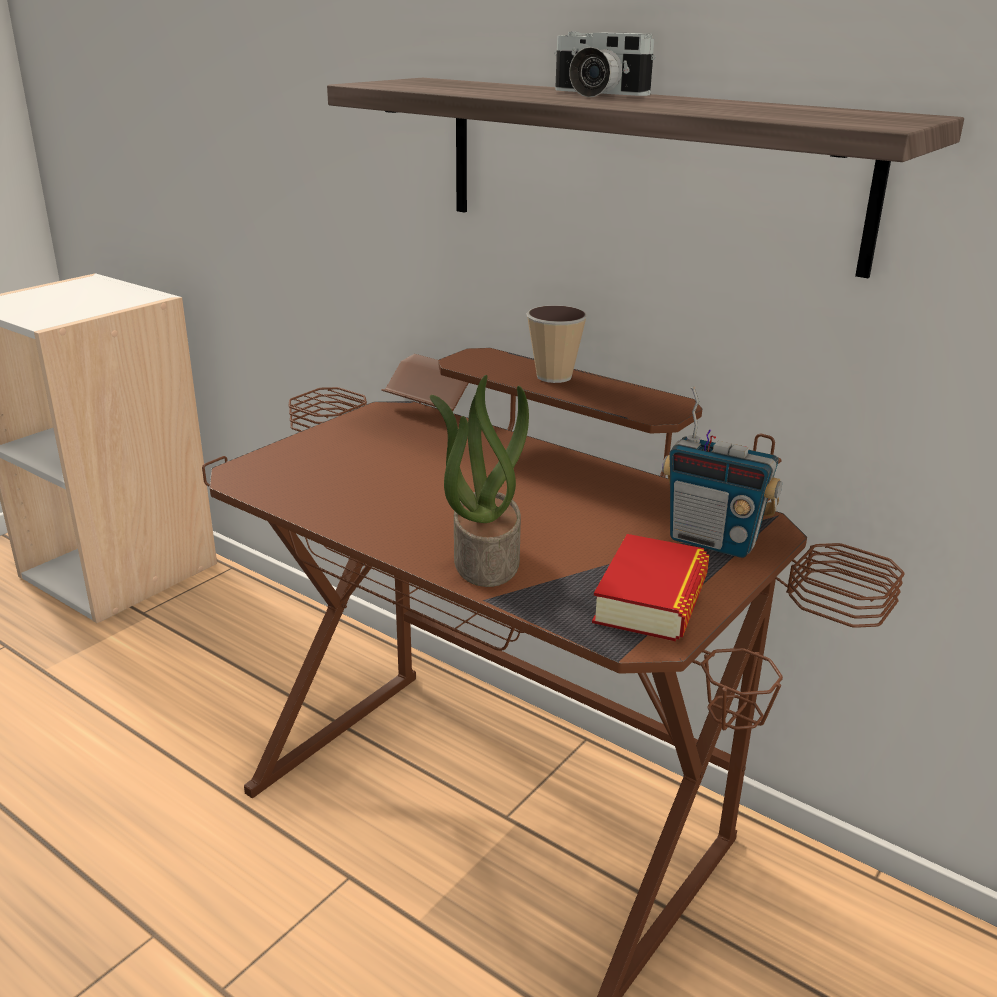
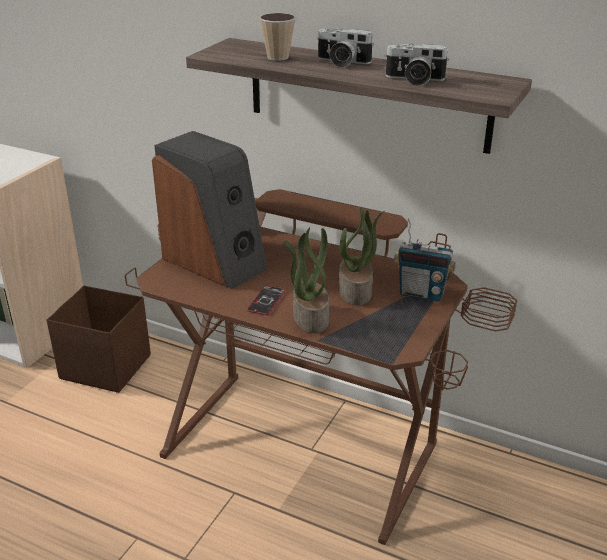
camera: 10 degrees left, 5 degrees up
cup [526,305,587,383] -> cup moved to [259,13,296,61]
book [592,534,709,641] -> none
none -> brown storage box [47,286,151,393]
none -> speaker [152,131,267,289]
none -> phone [247,286,285,315]
none -> potted plant [339,207,385,305]
none -> camera [384,44,449,86]

